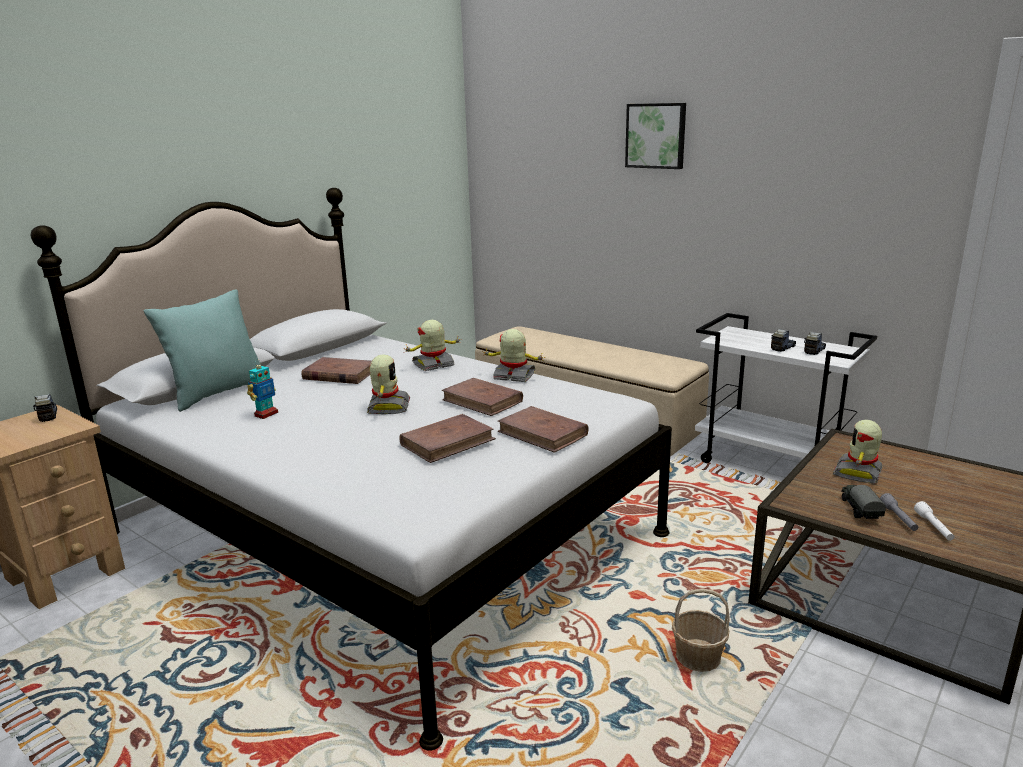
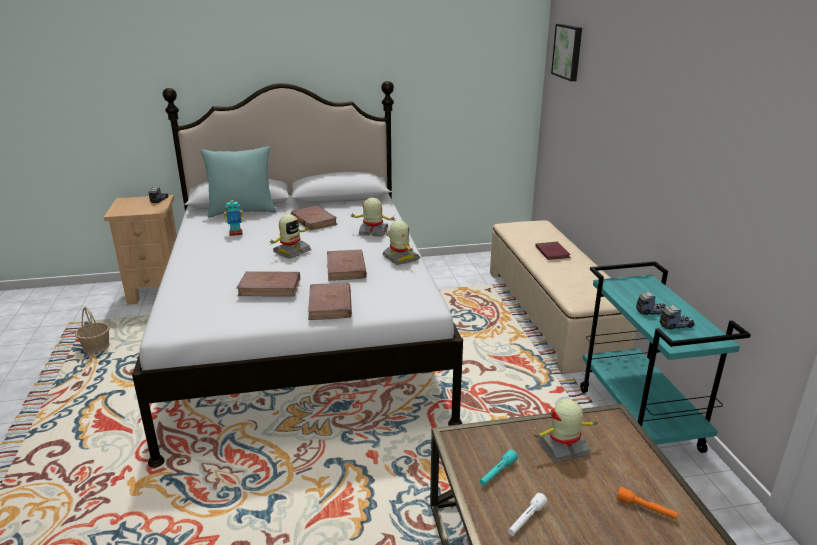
camera: 40 degrees right, 5 degrees up
picture [625,103,686,169] -> picture moved to [551,24,582,81]
basket [672,588,730,672] -> basket moved to [75,307,110,354]
white cart [695,313,877,463] -> turquoise cart [580,261,751,453]
toy truck [841,485,886,520] -> turquoise flashlight [480,449,518,486]
grey flashlight [880,493,918,531] -> none
none -> red book [535,241,571,260]
none -> orange flashlight [617,487,678,520]

